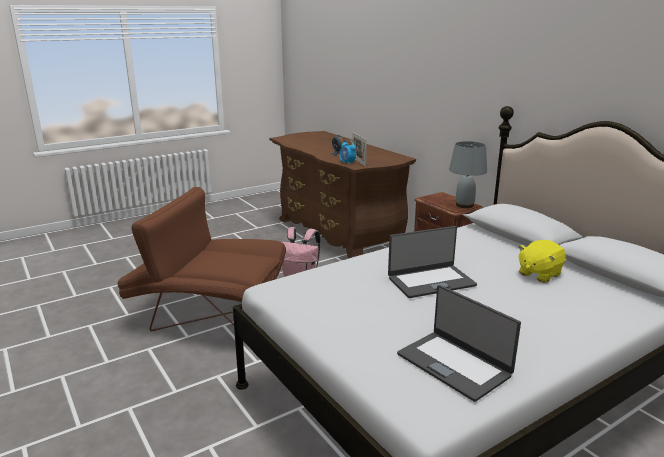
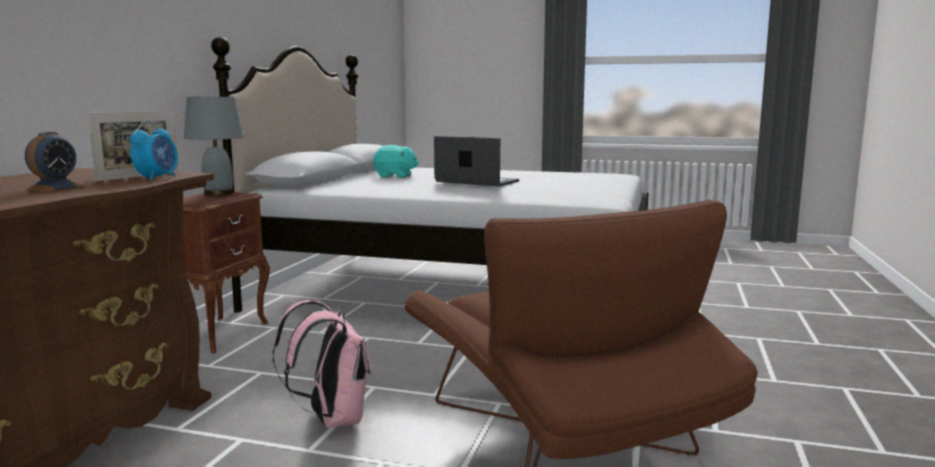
camera: 130 degrees left, 10 degrees down
laptop [397,285,521,402] -> none
yellow plush toy [518,240,566,283] -> turquoise plush toy [373,145,419,178]

